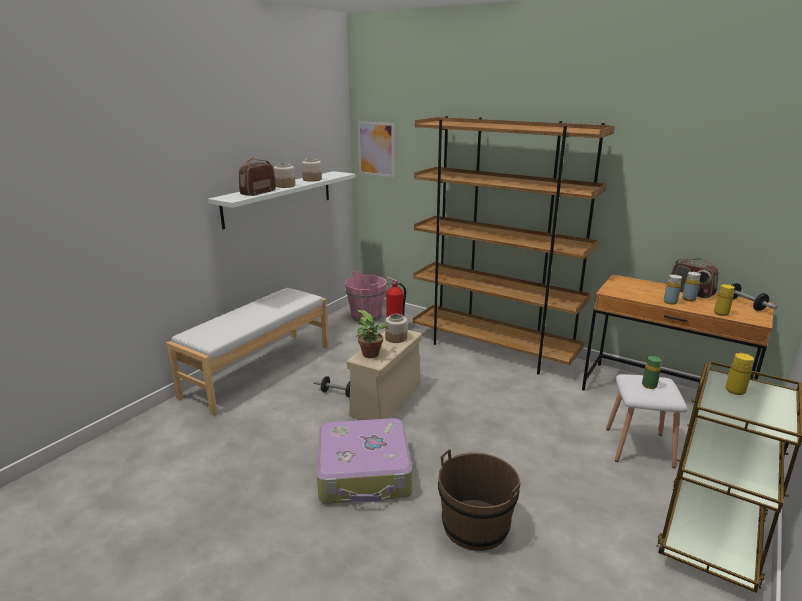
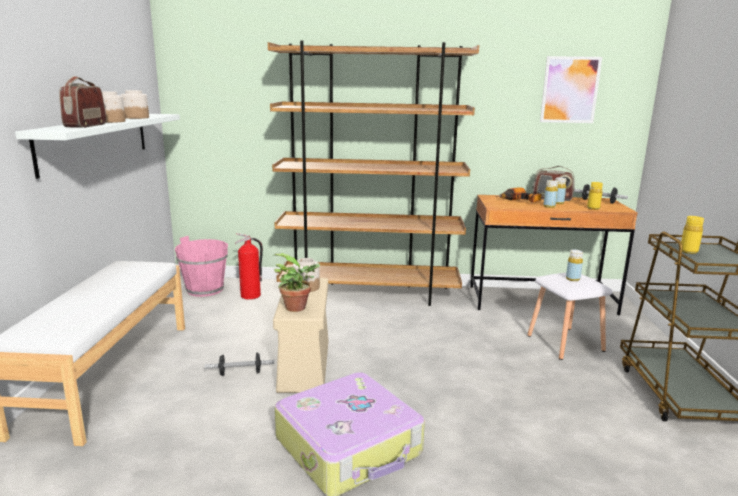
camera: 30 degrees left, 5 degrees down
picture [358,121,395,178] -> picture moved to [540,56,602,123]
brown bucket [438,449,521,551] -> none
green bottle [642,356,662,389] -> yellow bottle [566,250,583,281]
none -> power drill [495,187,541,203]

